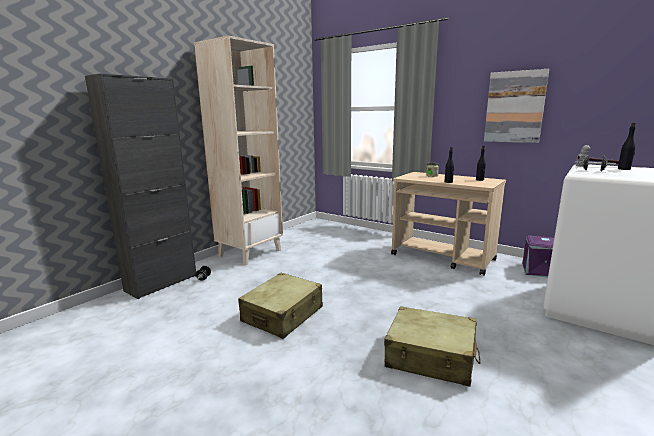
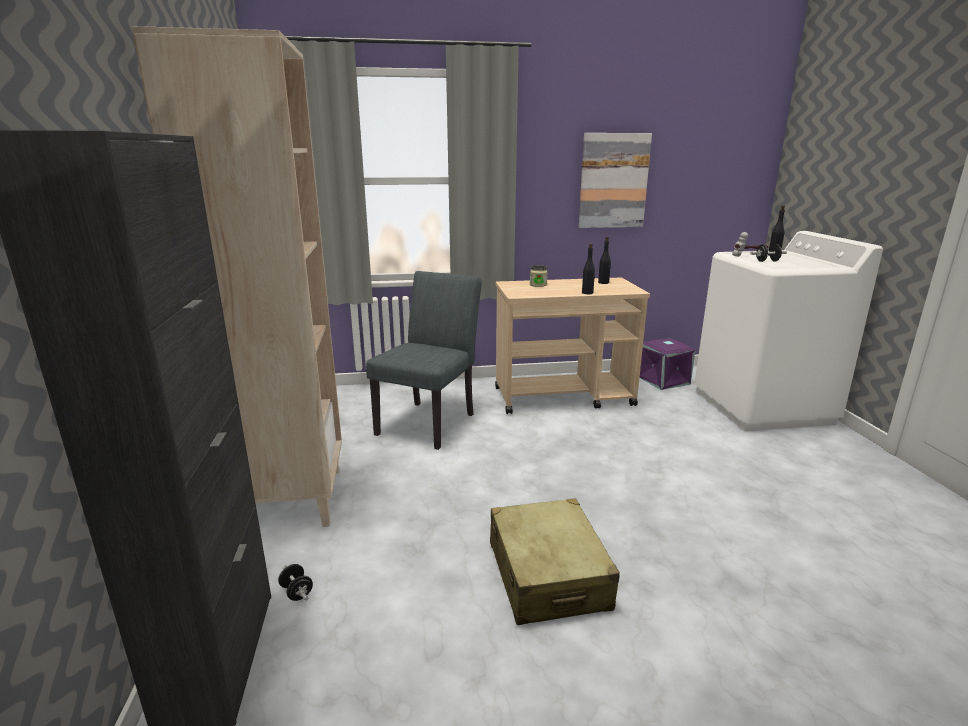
camera: 45 degrees left, 5 degrees up
beige suitcase [384,306,481,387] -> none
none -> grey chair [366,271,482,450]

